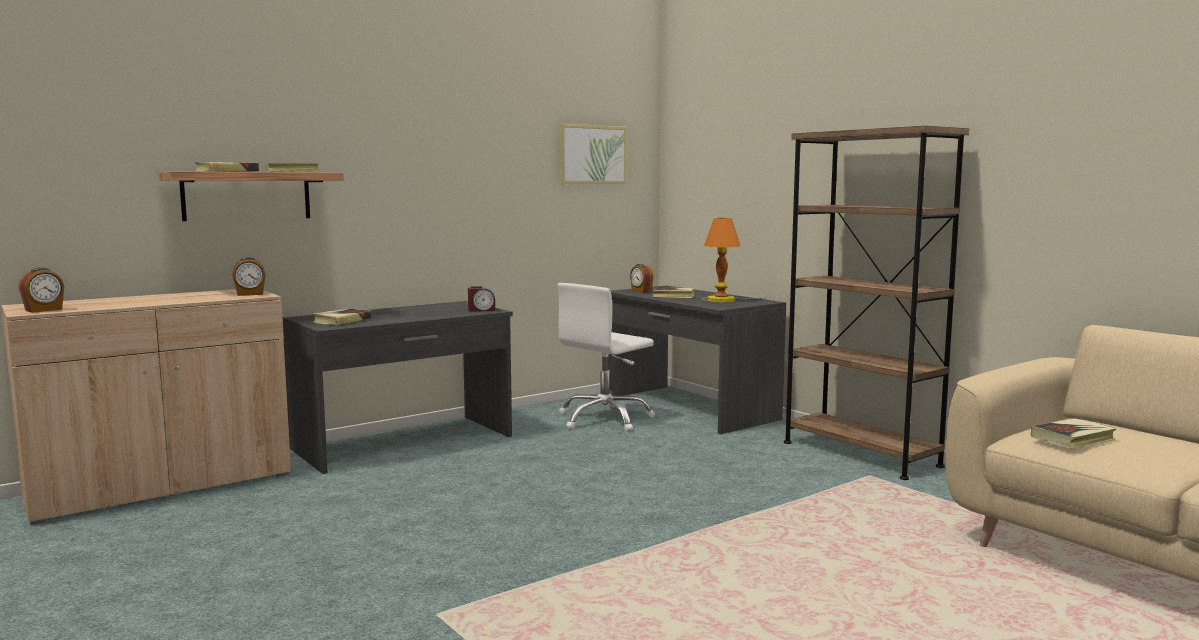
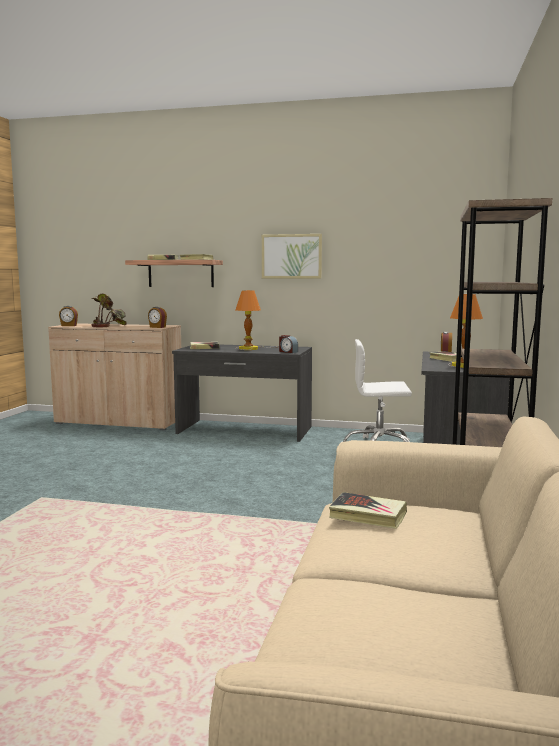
camera: 50 degrees right, 0 degrees up
picture [559,124,627,184] -> picture moved to [262,234,322,278]
none -> potted plant [91,293,127,327]
none -> table lamp [235,290,278,350]

